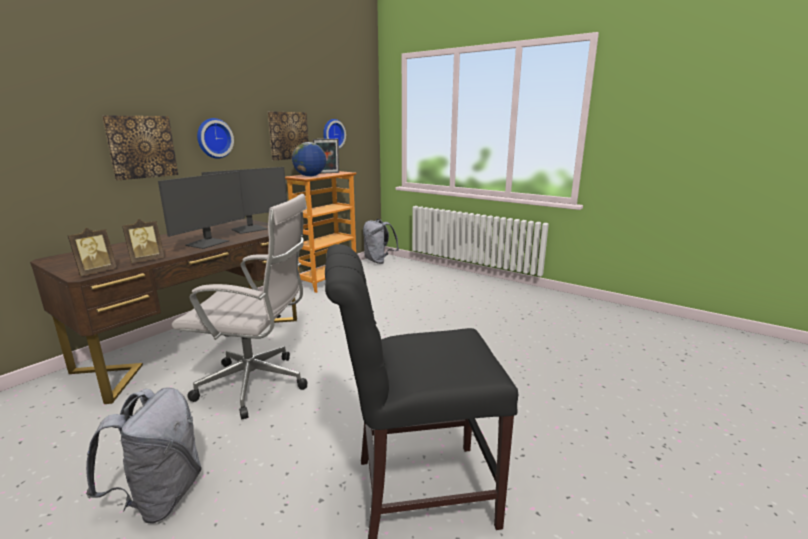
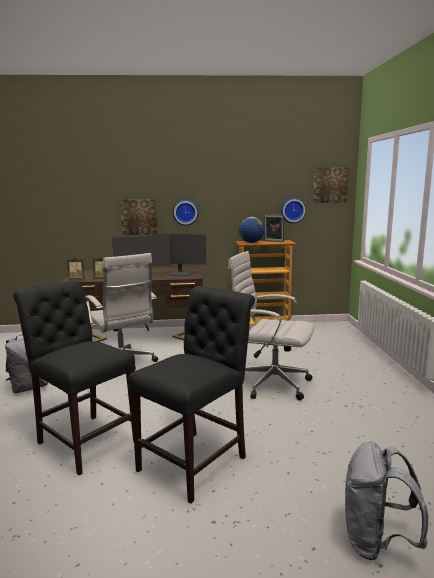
camera: 50 degrees right, 5 degrees down
picture [268,112,308,160] -> picture moved to [313,167,349,203]
grey backpack [363,219,399,264] -> grey backpack moved to [345,442,428,560]
none -> black chair [128,286,255,504]
none -> white office chair [228,251,314,400]

